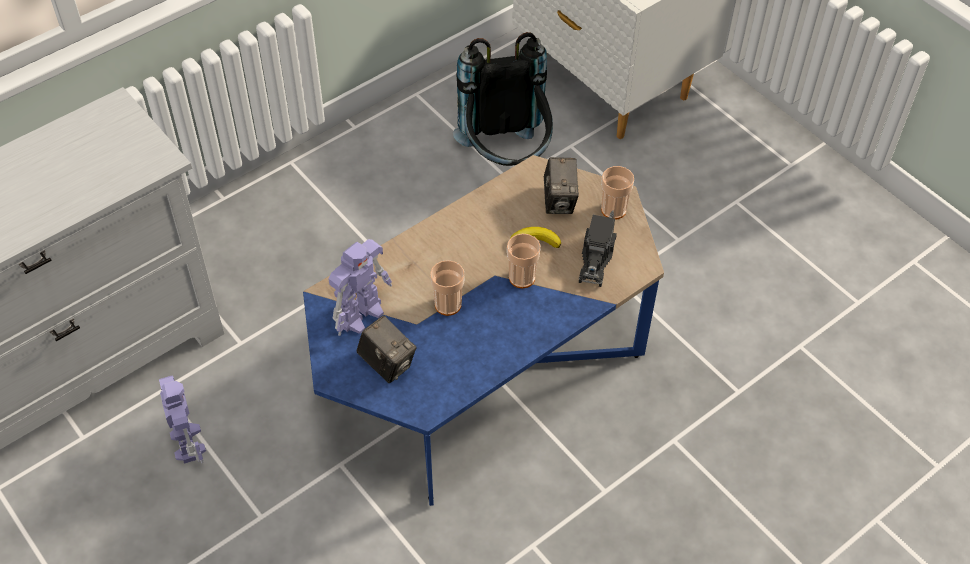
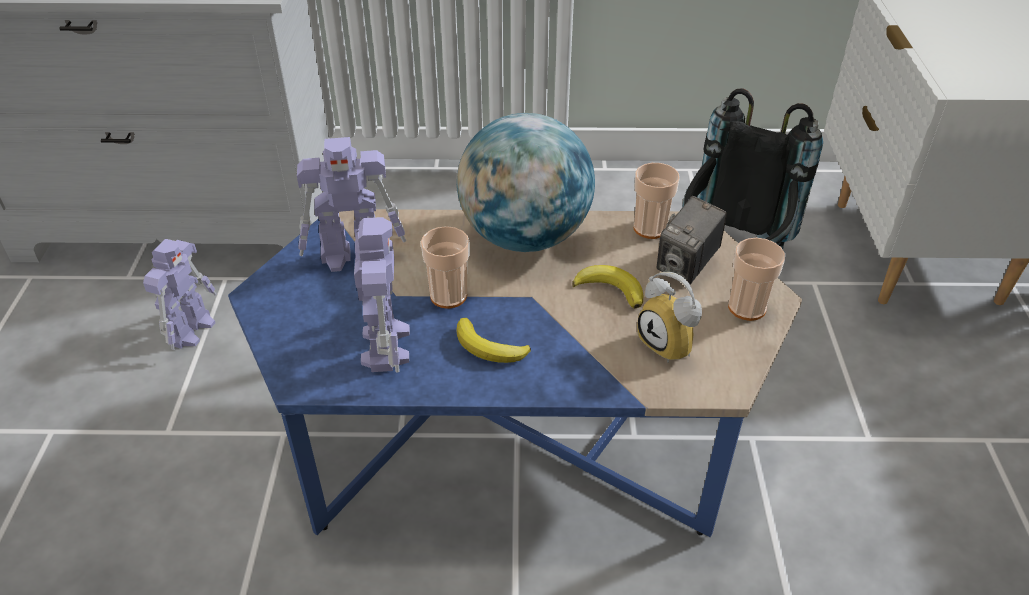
camera: 40 degrees right, 10 degrees down
camera [356,316,417,383] -> none
cup [507,234,541,288] -> cup moved to [634,163,680,239]
toy truck [579,210,617,287] -> alarm clock [637,272,702,363]
none -> toy robot [354,217,410,372]
none -> globe [457,113,595,252]
none -> banana [457,318,531,363]

